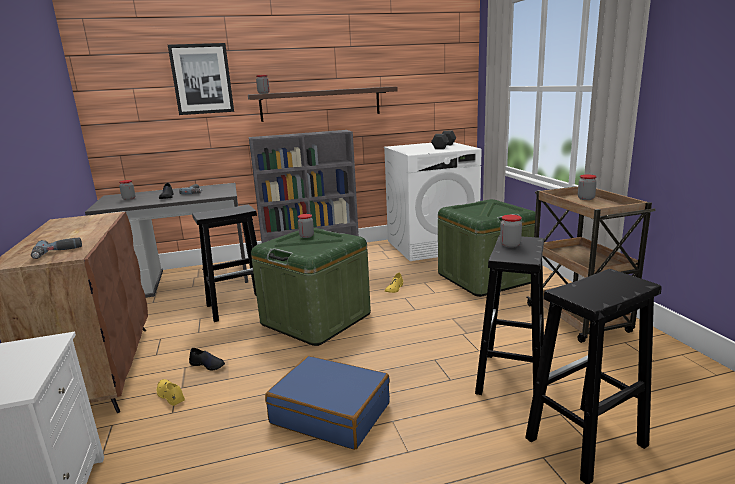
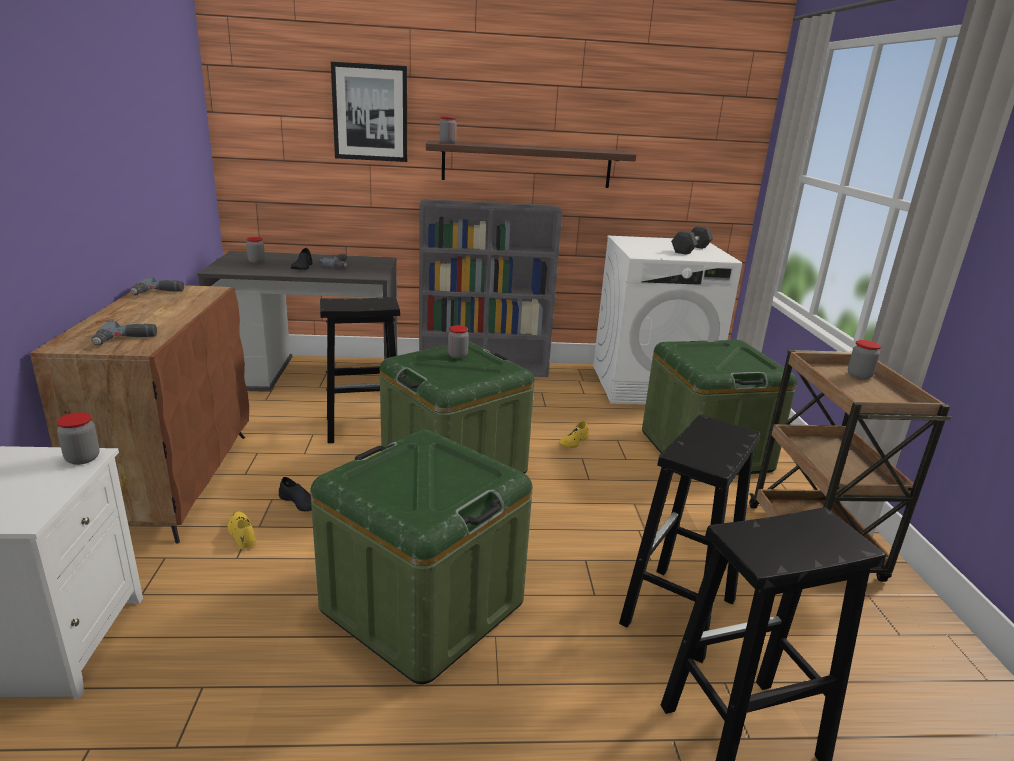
camera: 10 degrees right, 5 degrees up
blue suitcase [265,356,390,450] -> green storage box [310,429,532,684]
jar [500,215,522,248] -> jar moved to [56,412,100,465]
none -> power drill [130,277,184,295]

